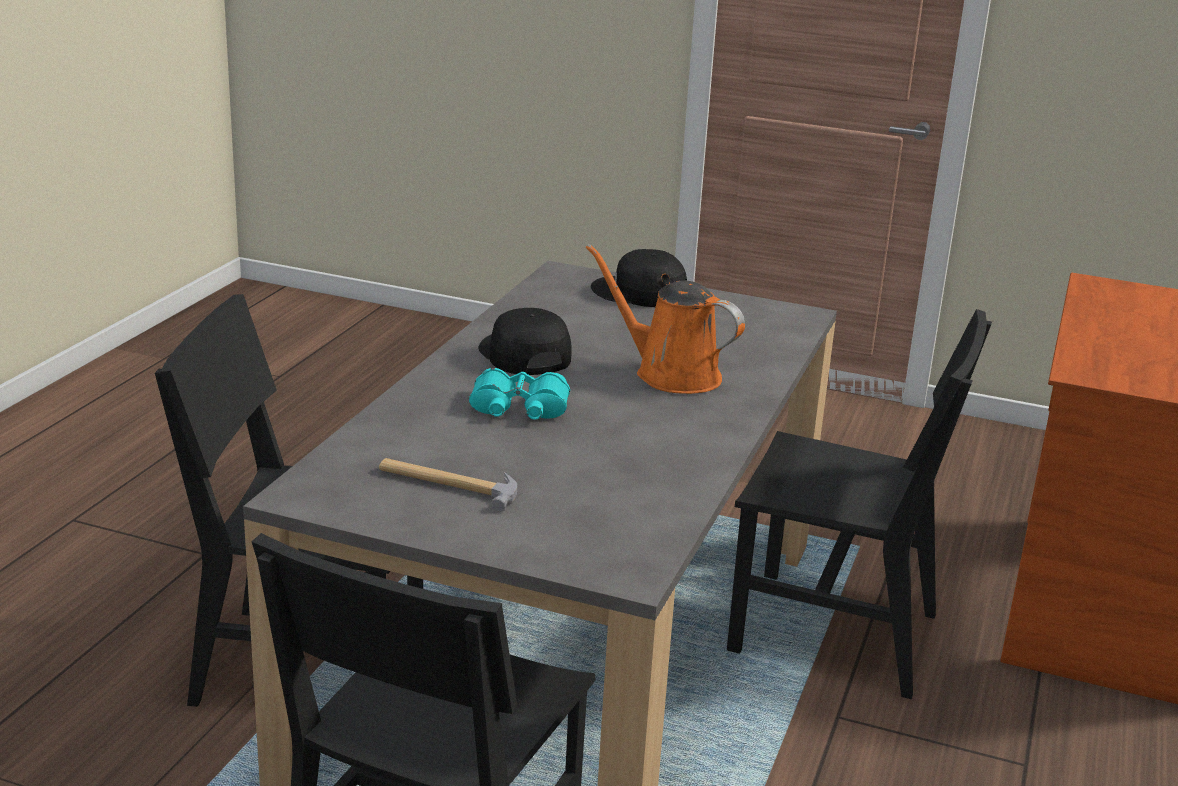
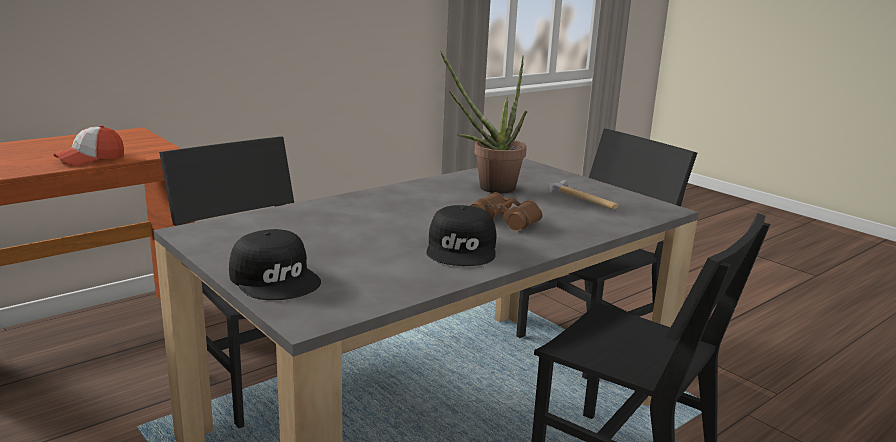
camera: 150 degrees left, 5 degrees down
turquoise binoculars [469,368,570,420] -> brown binoculars [470,192,543,231]
orange watering can [586,244,745,394] -> none
none -> cap [53,125,124,166]
none -> potted plant [440,51,527,194]

